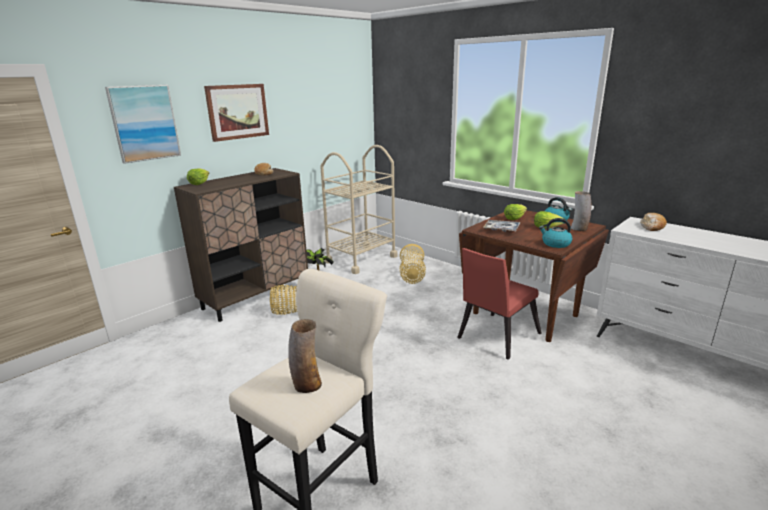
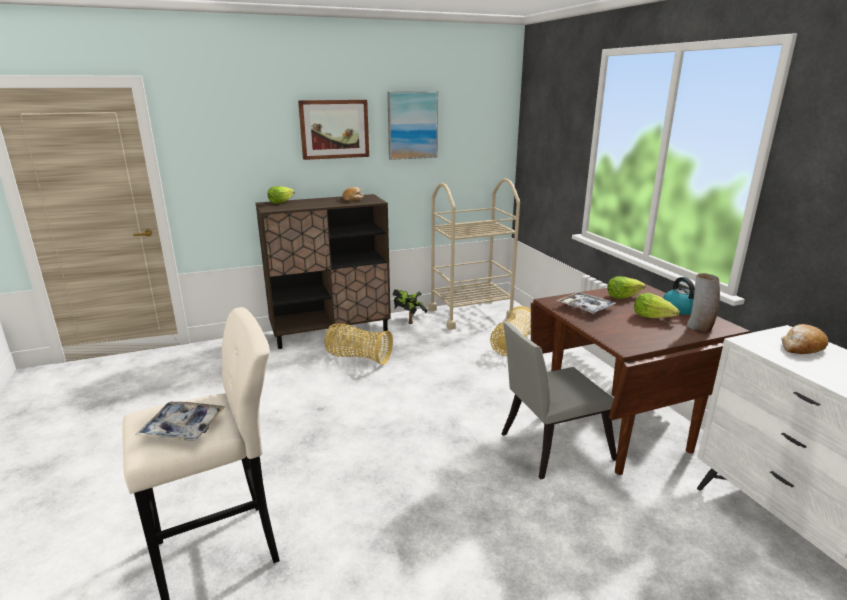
camera: 25 degrees right, 0 degrees up
picture [105,85,181,164] -> picture moved to [387,91,438,160]
vase [288,319,322,393] -> tray [135,402,226,442]
red chair [457,248,542,360] -> grey chair [502,322,617,479]
kettle [539,218,572,248] -> none

